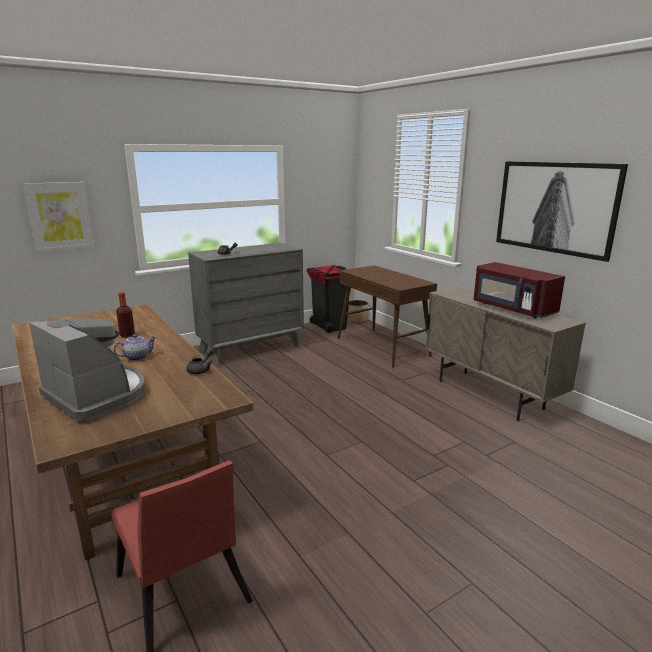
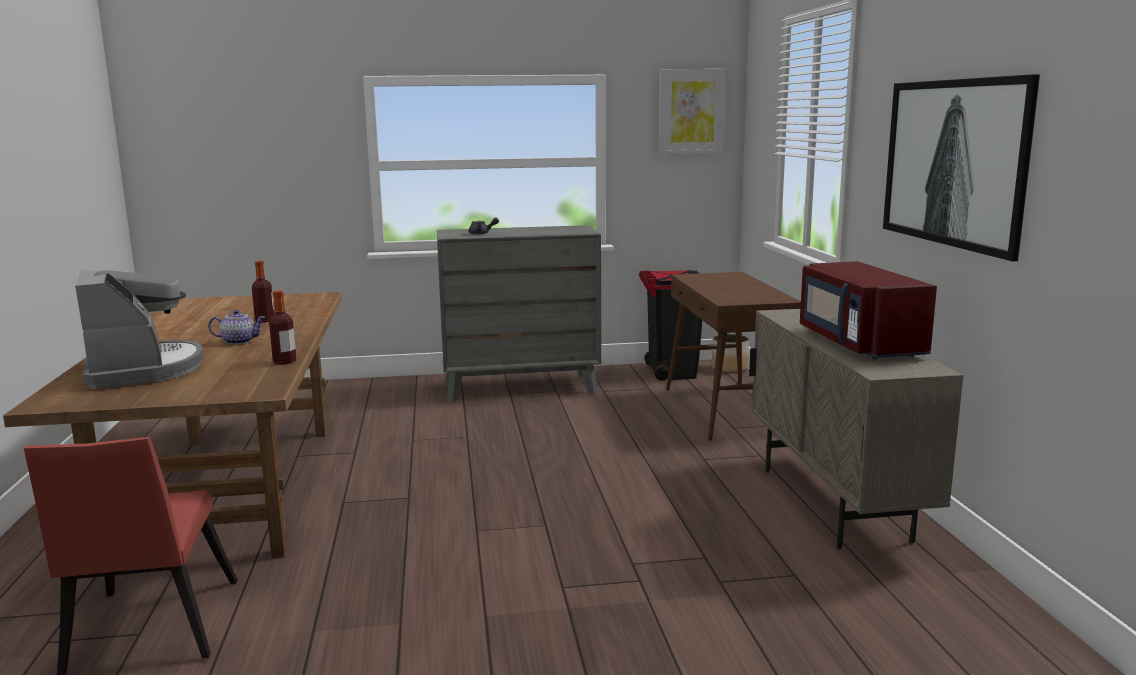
camera: 25 degrees right, 5 degrees down
picture [23,182,94,252] -> picture moved to [659,69,727,155]
grey teapot [187,348,213,374] -> bottle [269,290,296,364]

